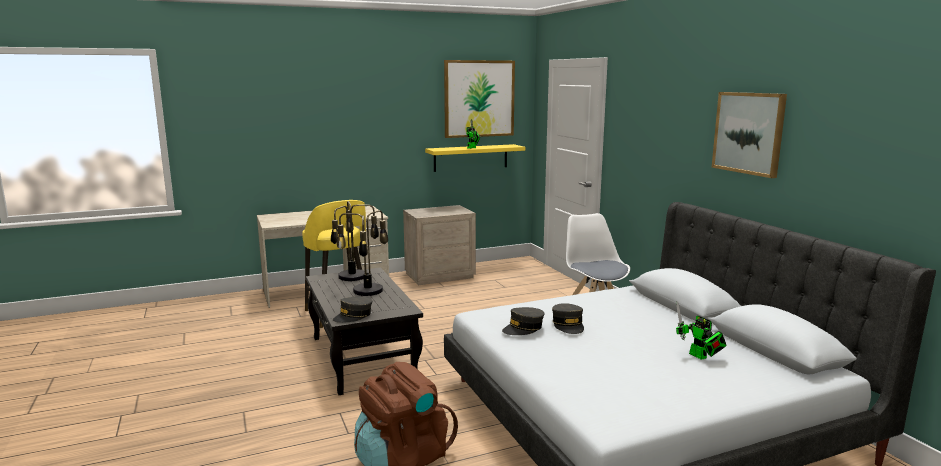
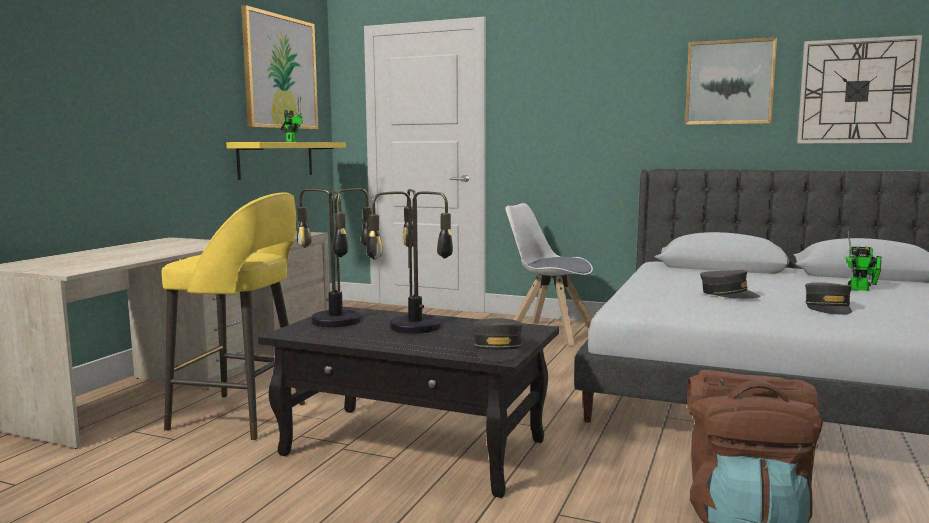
camera: 45 degrees left, 5 degrees down
grey cap [502,307,544,335] -> grey cap moved to [805,282,852,315]
none -> wall clock [797,35,922,143]

